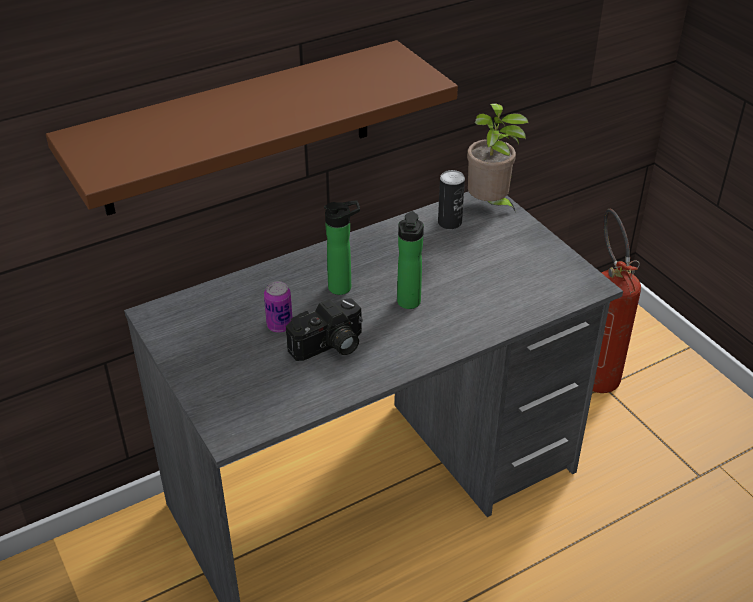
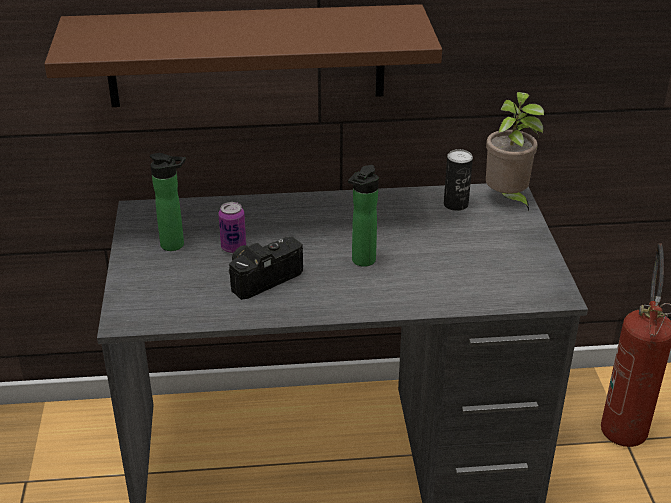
camera: 25 degrees right, 5 degrees down
camera [286,298,362,361] -> camera turned 150 degrees clockwise [229,237,303,300]
bottle [324,200,360,295] -> bottle moved to [150,153,186,251]

